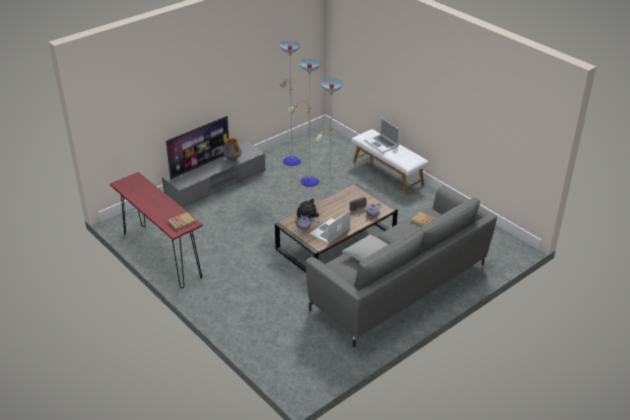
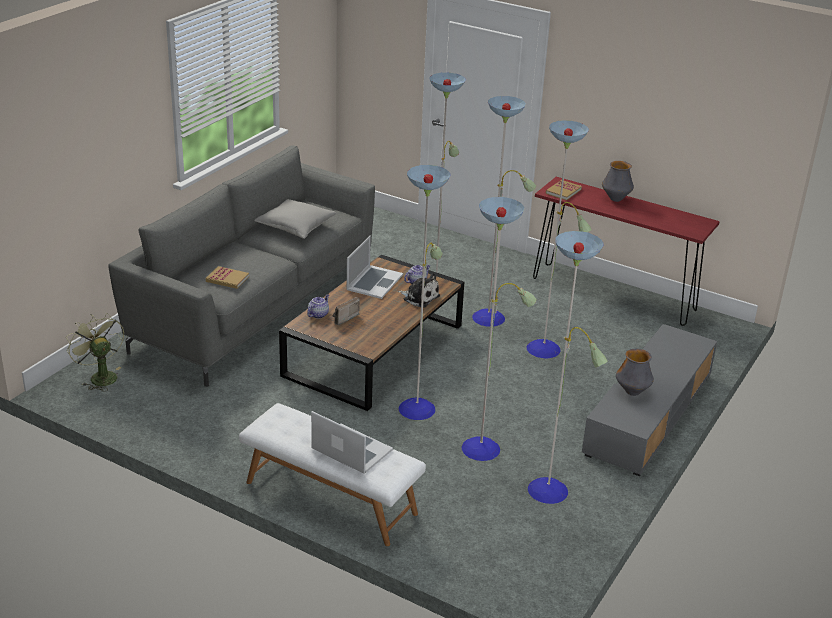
camera: 160 degrees right, 5 degrees down
television [166,116,229,179] -> none
none -> green fan [66,313,124,391]
none -> floor lamp [429,73,592,358]
none -> vase [602,161,634,202]

